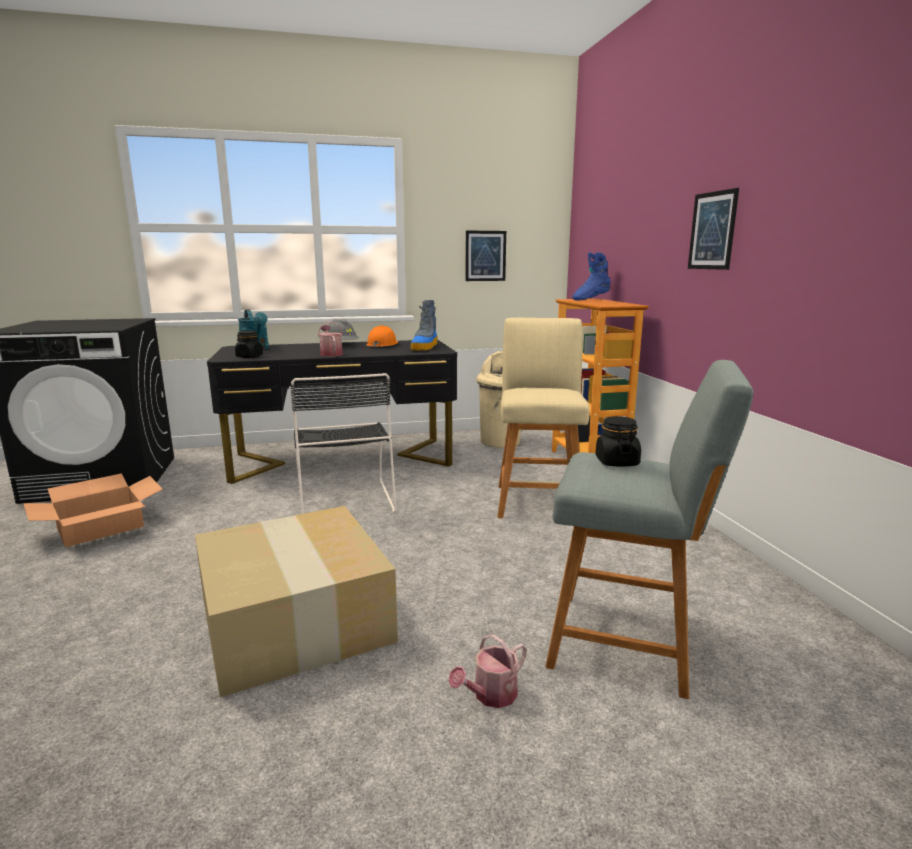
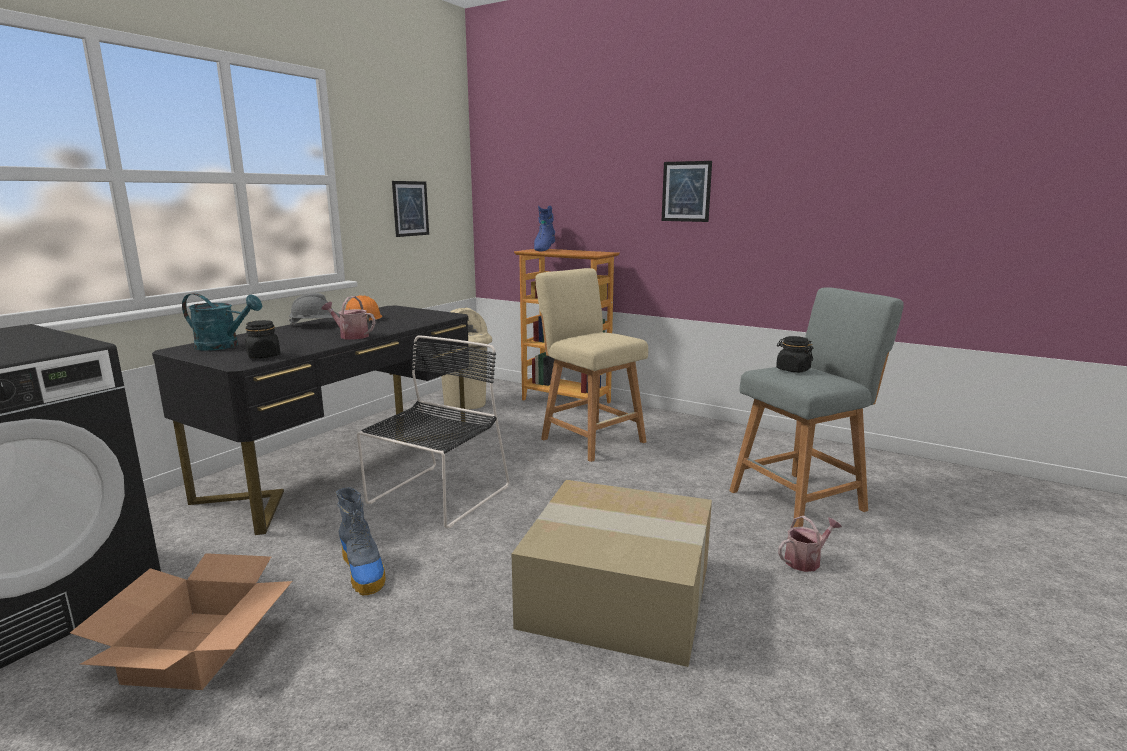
camera: 45 degrees left, 0 degrees up
black chair [290,373,397,514] -> black chair turned 90 degrees counterclockwise [357,335,509,528]
boot [411,300,438,351] -> boot moved to [336,487,386,595]
watering can [448,634,527,708] -> watering can turned 120 degrees counterclockwise [778,516,842,572]

